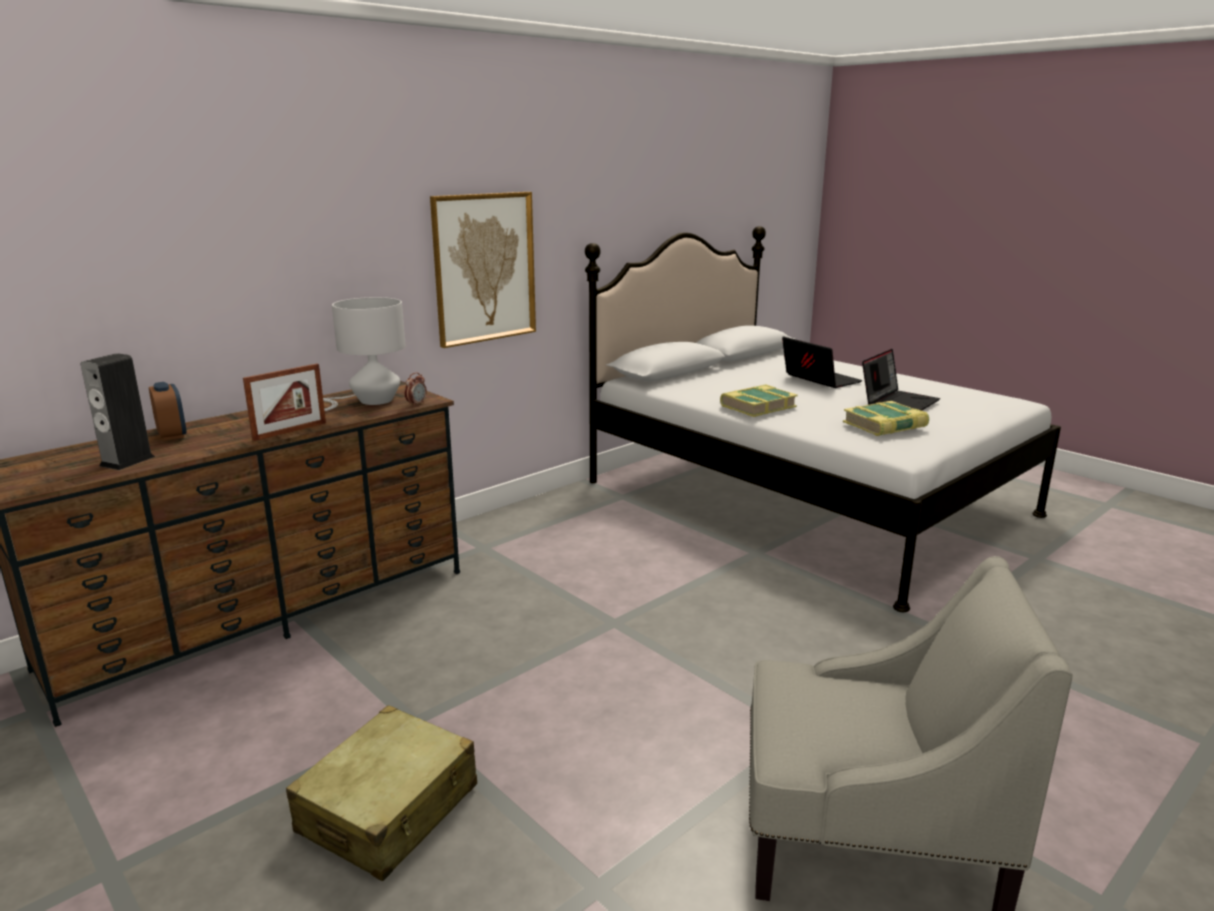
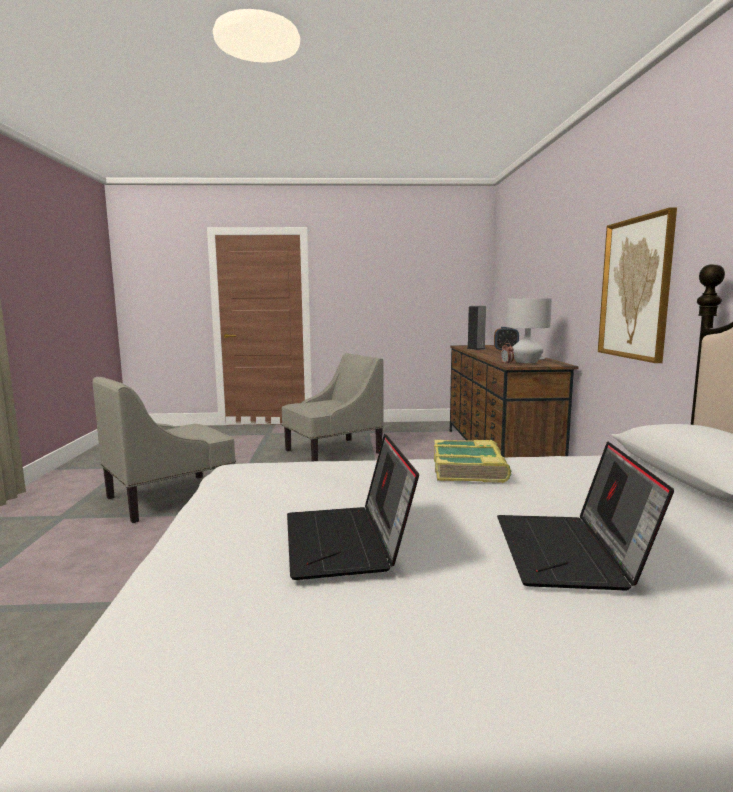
camera: 130 degrees right, 10 degrees down
picture frame [243,364,326,441] -> none
beige suitcase [286,705,477,881] -> grey armchair [282,353,384,461]
laptop [782,336,863,388] -> laptop turned 90 degrees clockwise [497,442,674,591]
book [843,401,929,436] -> none

